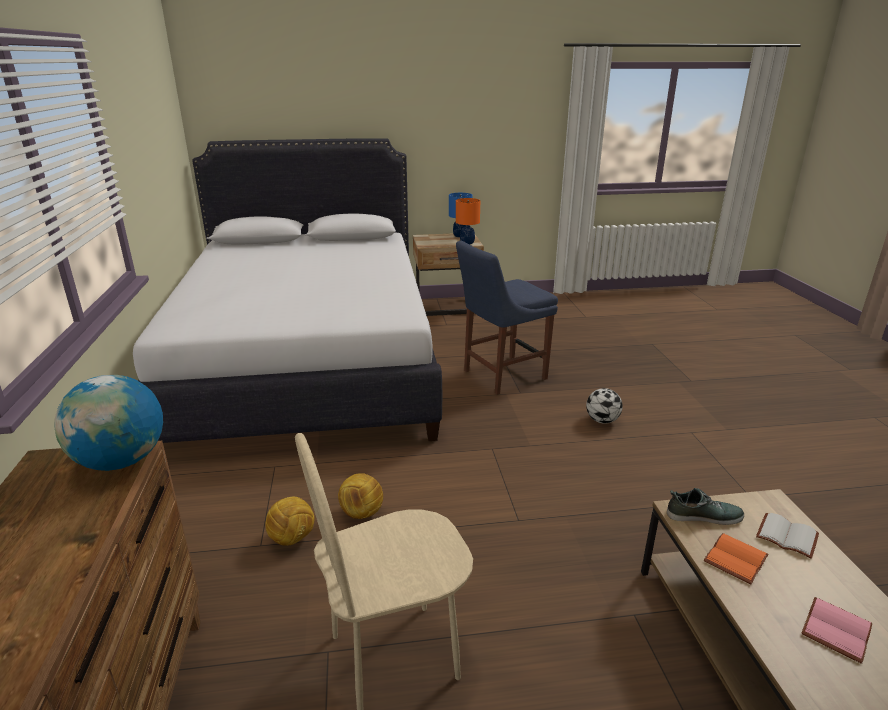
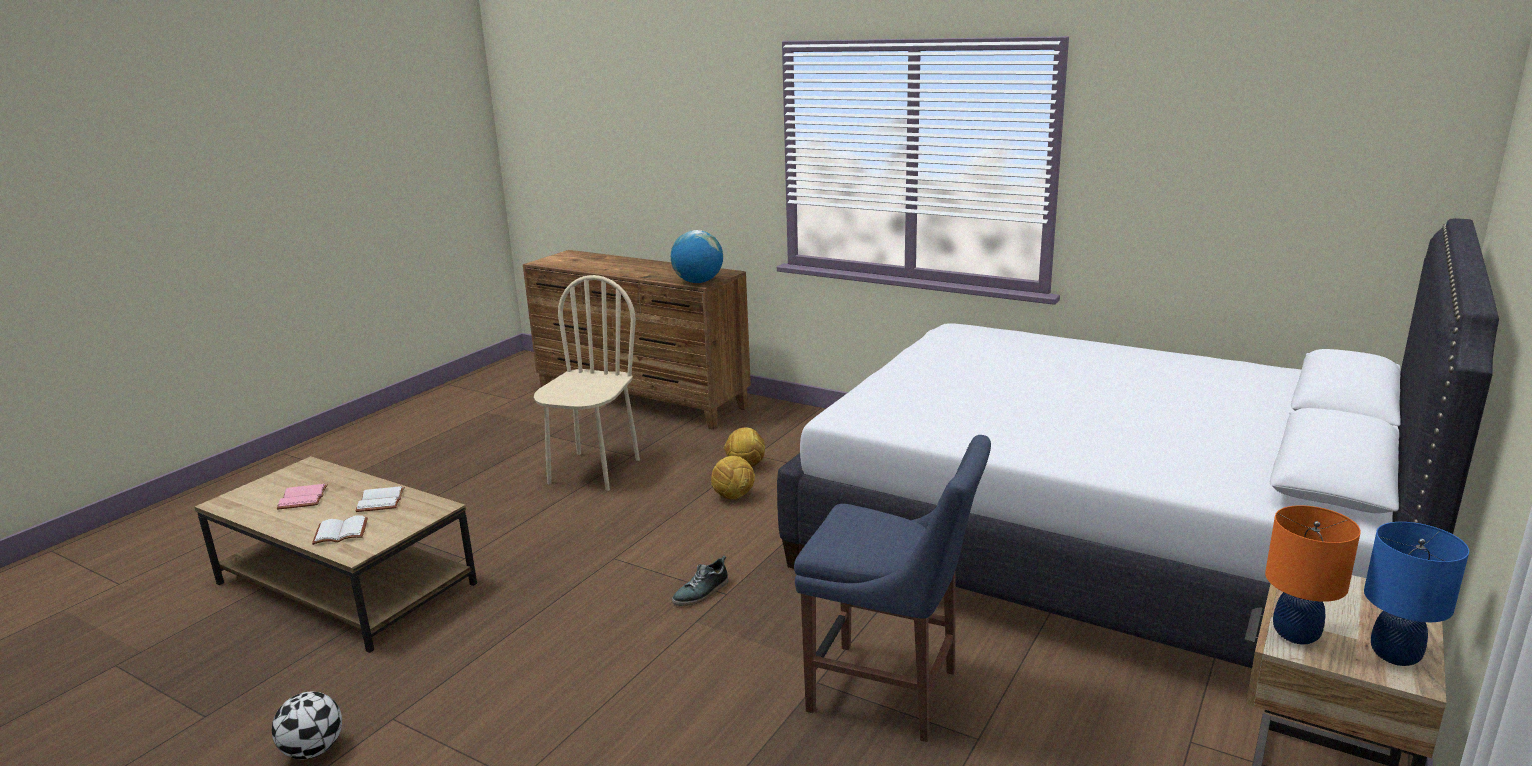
camera: 130 degrees right, 5 degrees down
blue chair [456,241,558,395] -> blue chair turned 105 degrees clockwise [794,435,991,742]
football [586,388,623,424] -> football moved to [272,692,342,759]
shoe [667,488,744,525] -> shoe moved to [672,555,728,606]
orange book [704,533,769,584] -> white book [356,486,405,512]

